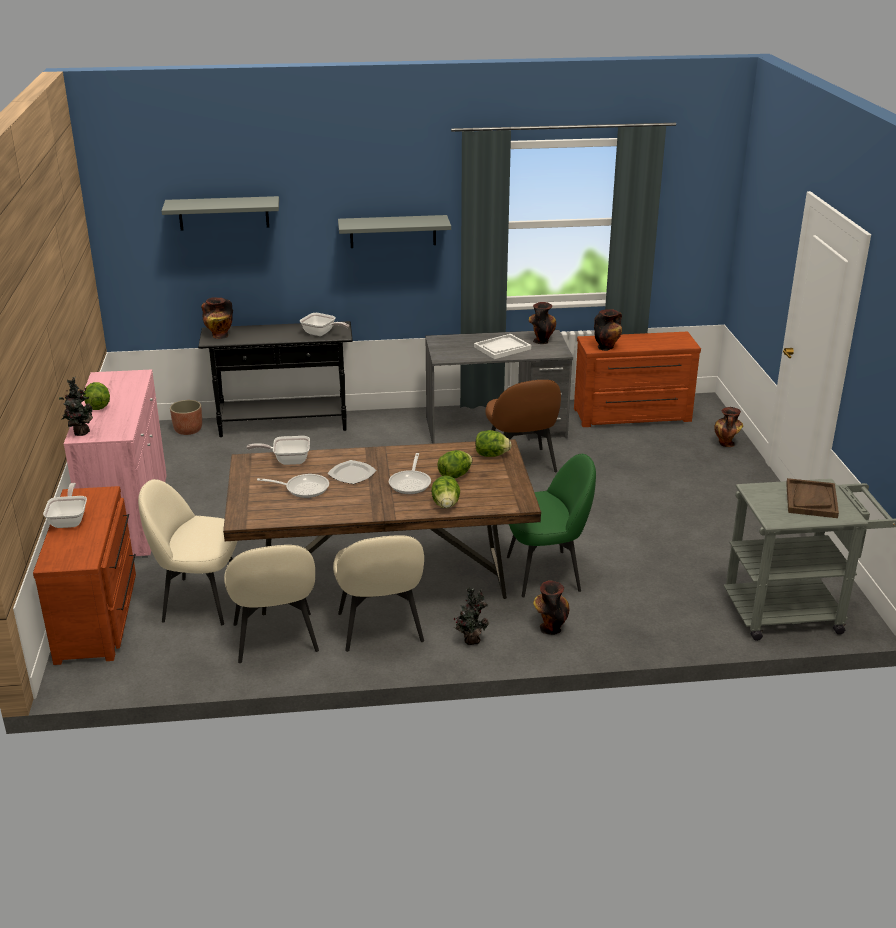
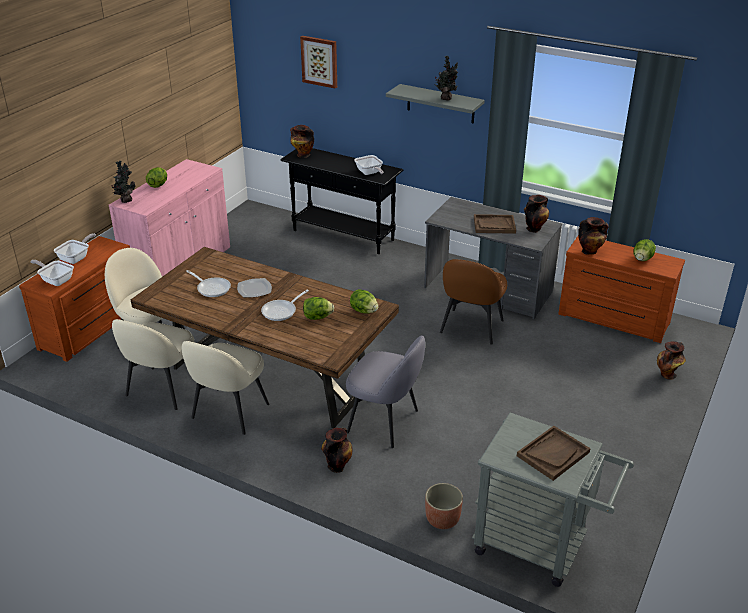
camera: 35 degrees right, 5 degrees up
grey shelf [162,196,279,231] -> picture [300,36,337,89]
planter [170,400,202,435] -> planter moved to [425,483,463,529]
frying pan [247,436,310,465] -> frying pan moved to [30,260,74,286]
lettuce [431,476,460,508] -> lettuce moved to [633,239,656,261]
potted plant [453,587,489,645] -> potted plant moved to [435,56,458,101]
white tray [474,334,531,359] -> brown tray [474,214,516,234]
green chair [507,454,596,597] -> grey chair [346,335,425,448]

